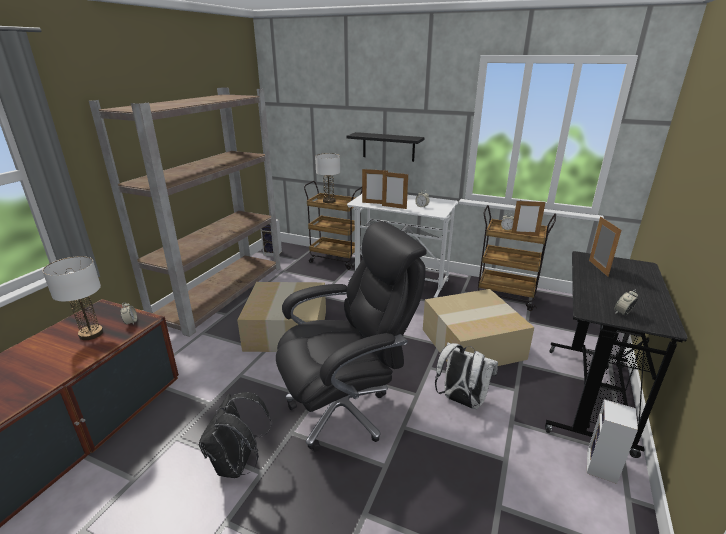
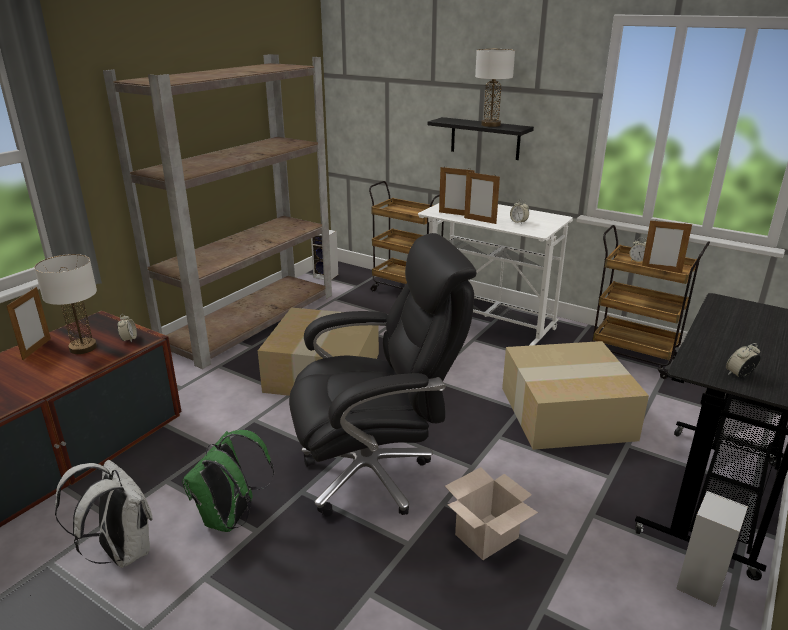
camera: 10 degrees right, 0 degrees up
black backpack [199,392,272,478] -> green backpack [182,430,274,532]
table lamp [315,153,340,203] -> table lamp moved to [475,49,515,127]
white backpack [435,342,498,409] -> white backpack moved to [55,460,152,568]
picture frame [589,217,622,277] -> picture frame moved to [7,287,51,360]
none -> cardboard box [445,467,538,560]

